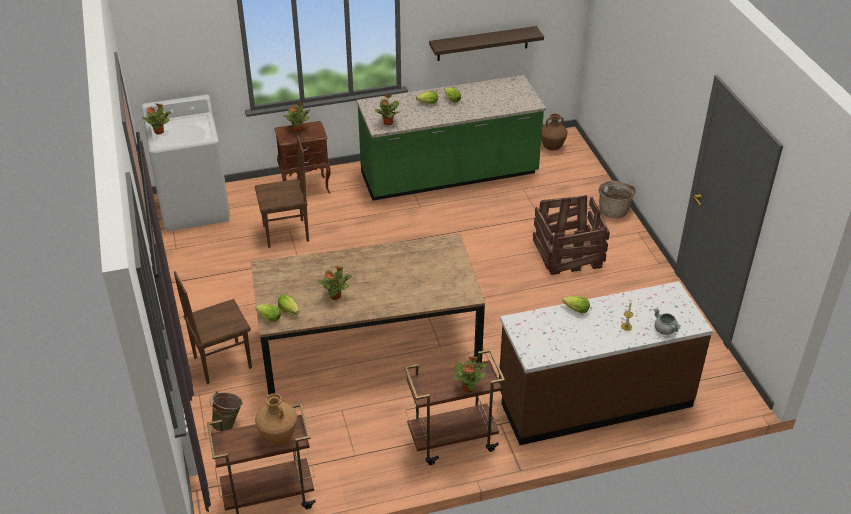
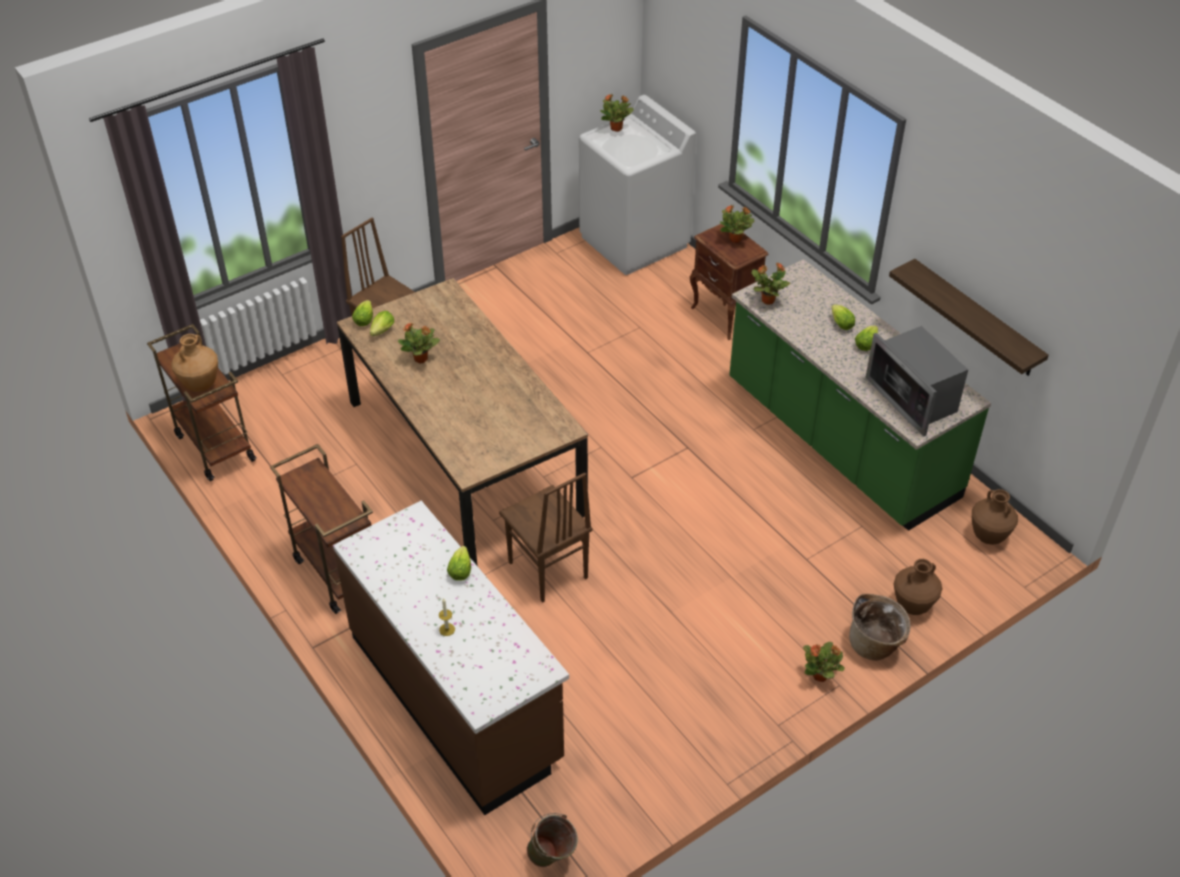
camera: 70 degrees right, 5 degrees up
green bucket [210,391,243,431] -> green bucket moved to [527,813,578,867]
brown chair [255,135,309,248] -> brown chair moved to [499,472,592,603]
potted plant [454,356,487,393] -> potted plant moved to [803,642,845,682]
crate [533,195,610,275] -> none
grey cooking pot [654,308,681,335] -> none
none -> microwave [865,326,968,437]
none -> brown vase [894,559,943,615]

